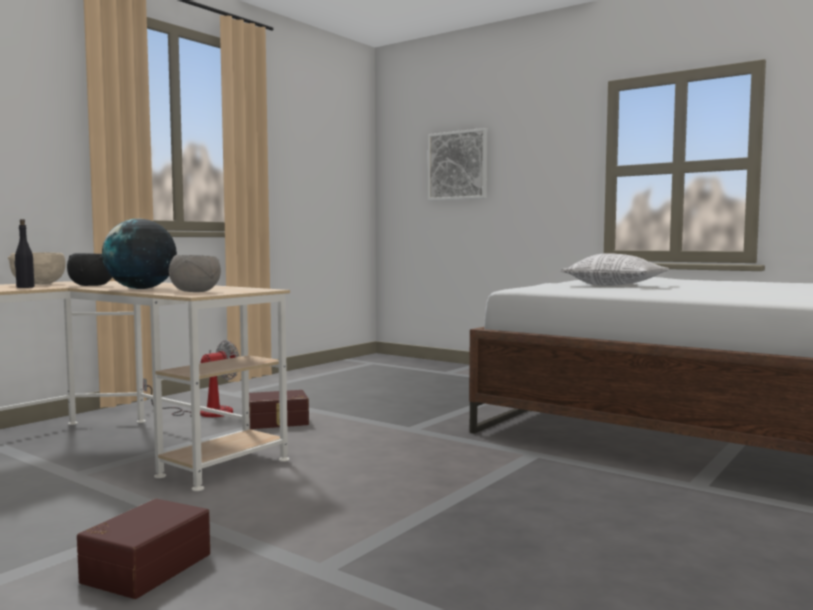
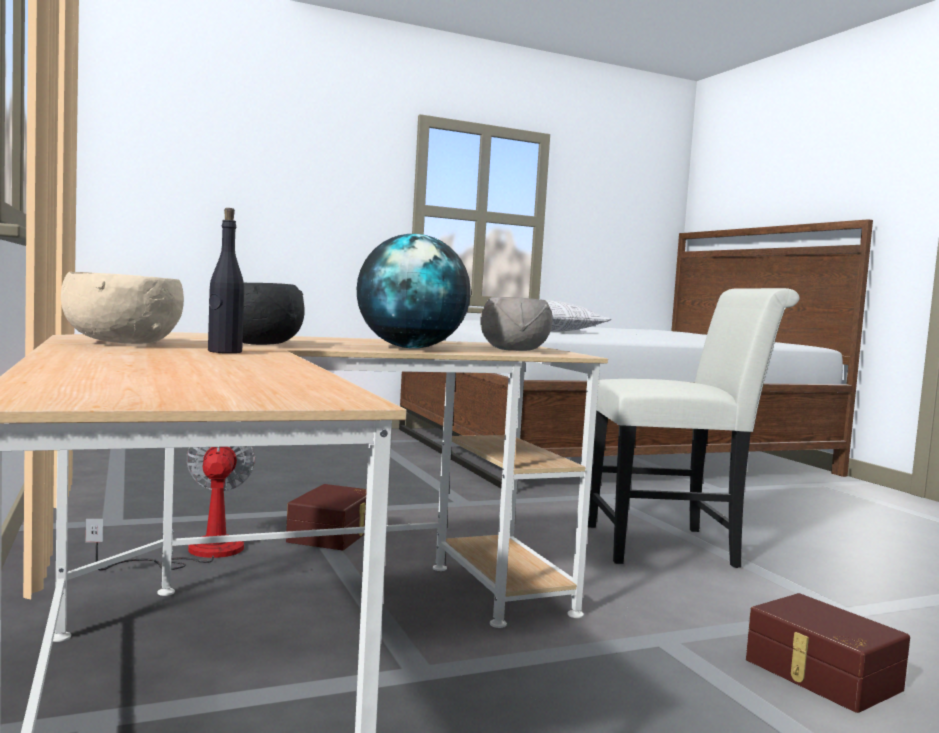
camera: 60 degrees left, 0 degrees up
picture [428,128,487,201] -> none
none -> white chair [588,288,800,568]

